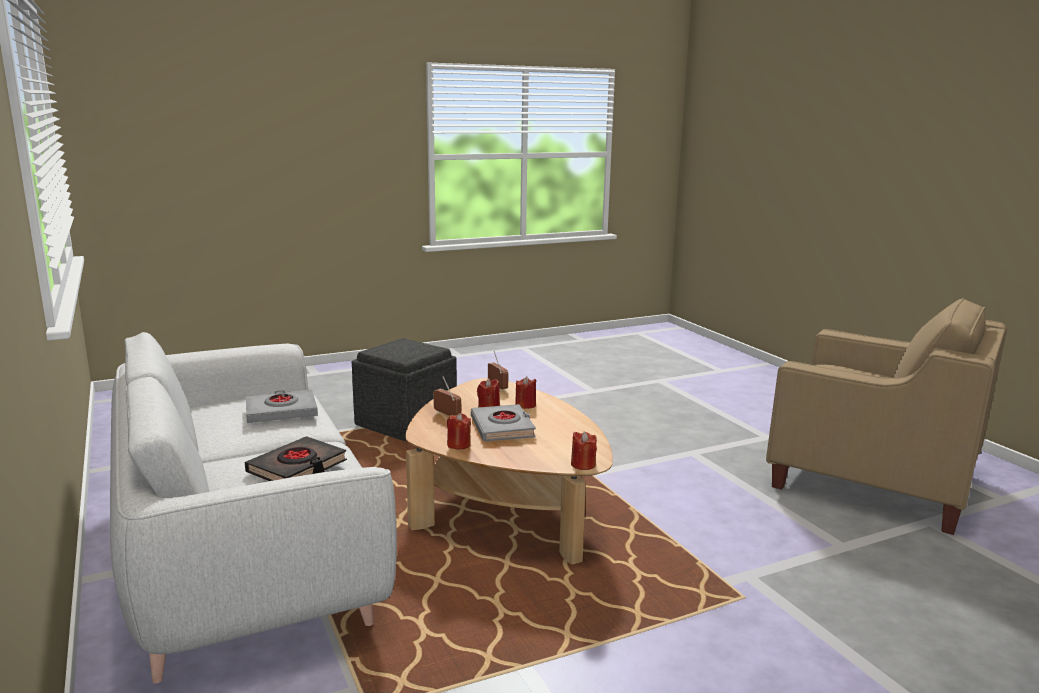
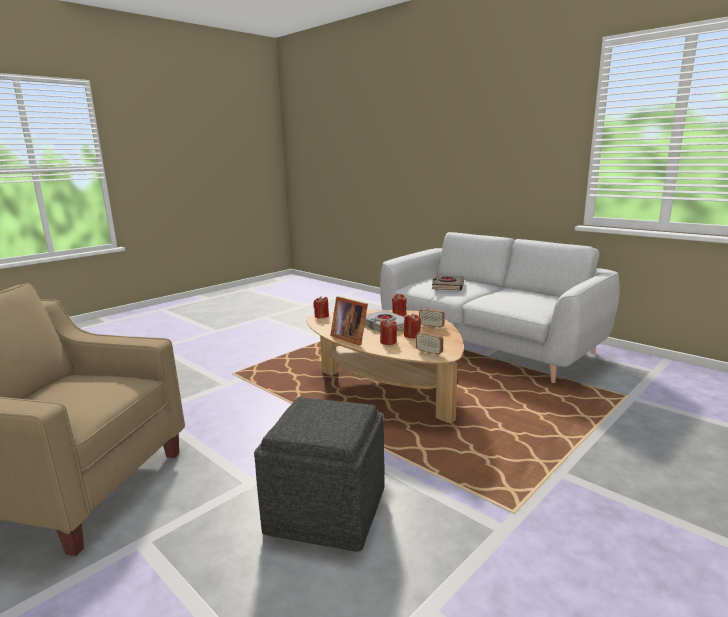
camera: 160 degrees right, 0 degrees up
grey book [246,389,318,423] -> none
grey ottoman [352,338,457,442] -> grey ottoman moved to [254,397,385,552]
none -> picture frame [330,296,368,345]

